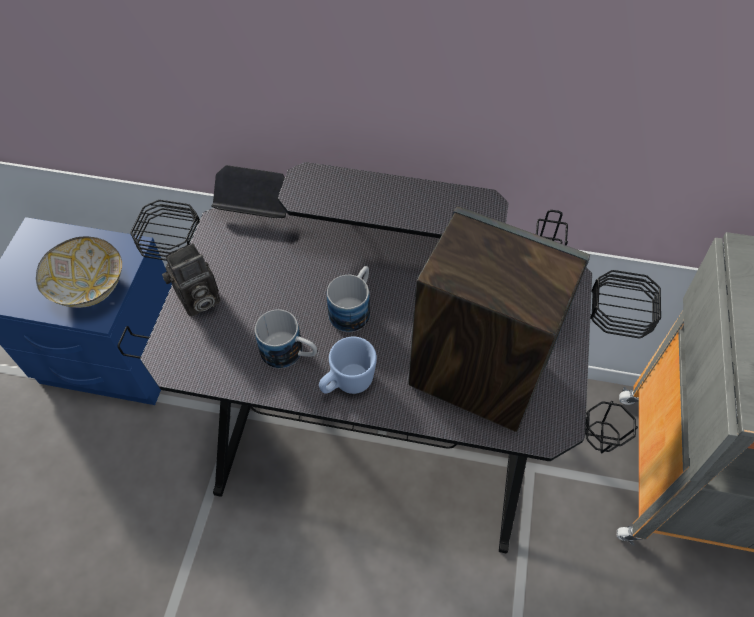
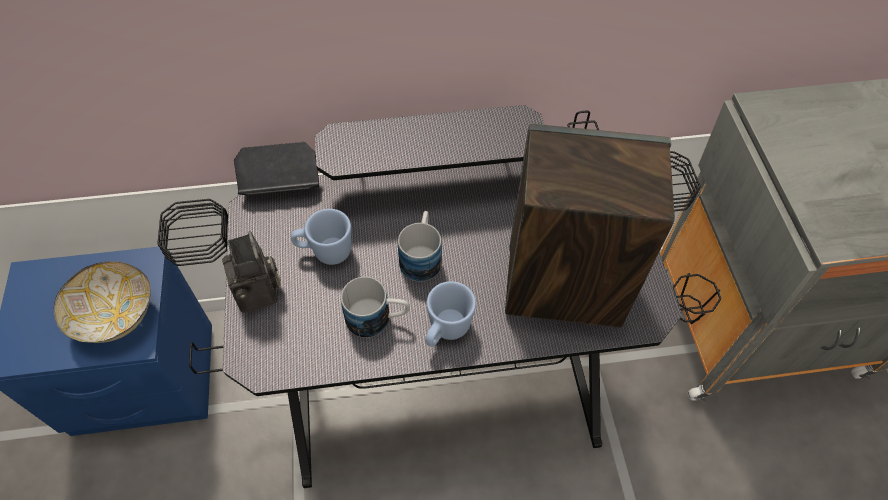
camera: 20 degrees left, 0 degrees up
camera [162,243,220,316] -> camera turned 60 degrees counterclockwise [222,231,281,313]
none -> blue mug [291,209,351,265]

